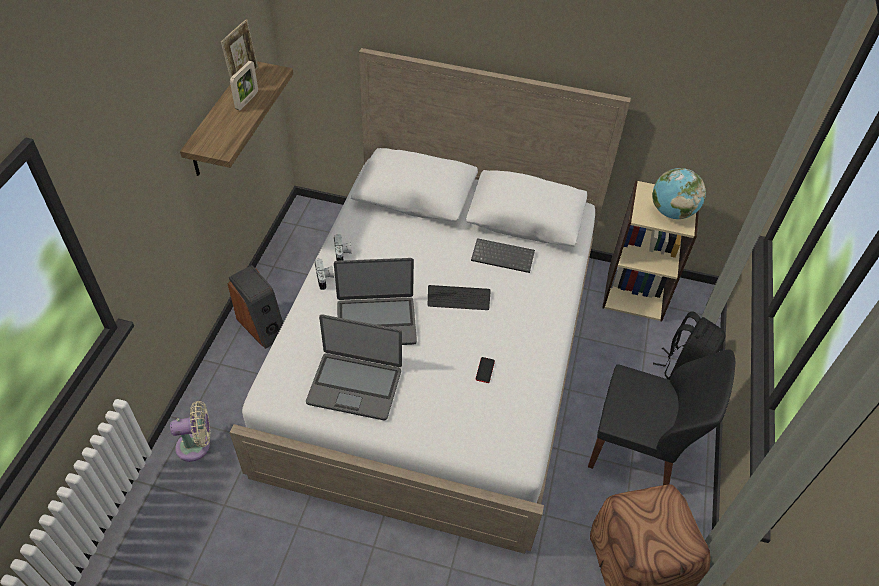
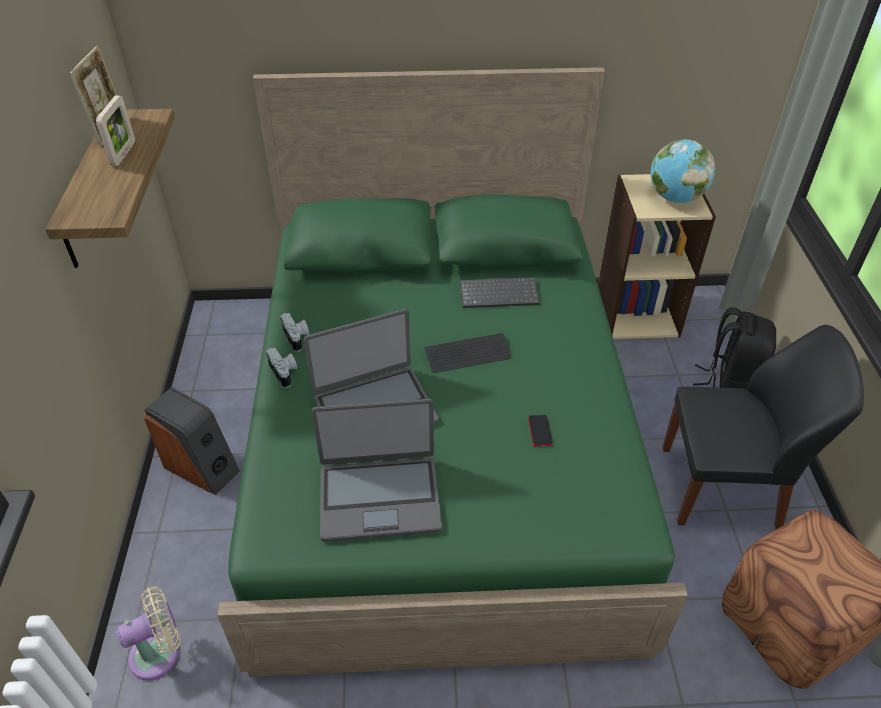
camera: 15 degrees left, 5 degrees down
white bed [229,48,631,554] -> green bed [217,67,688,677]

